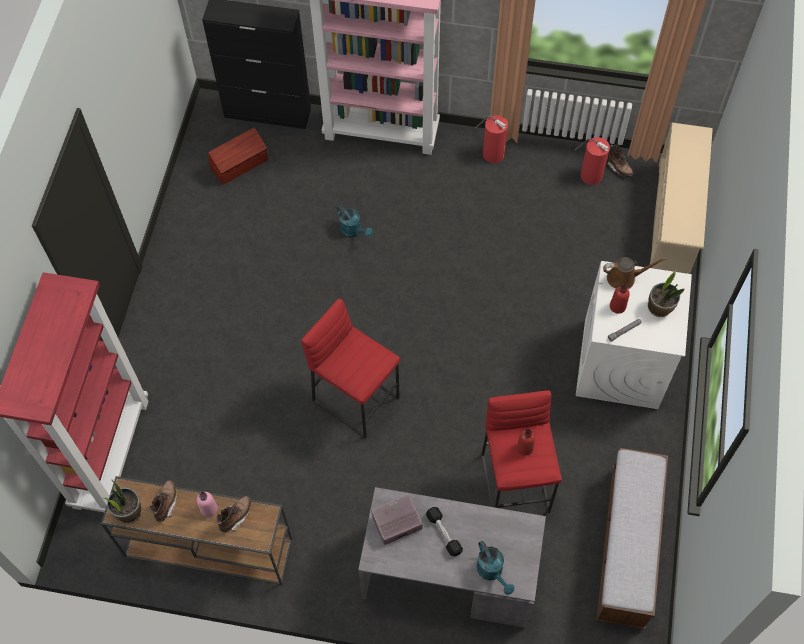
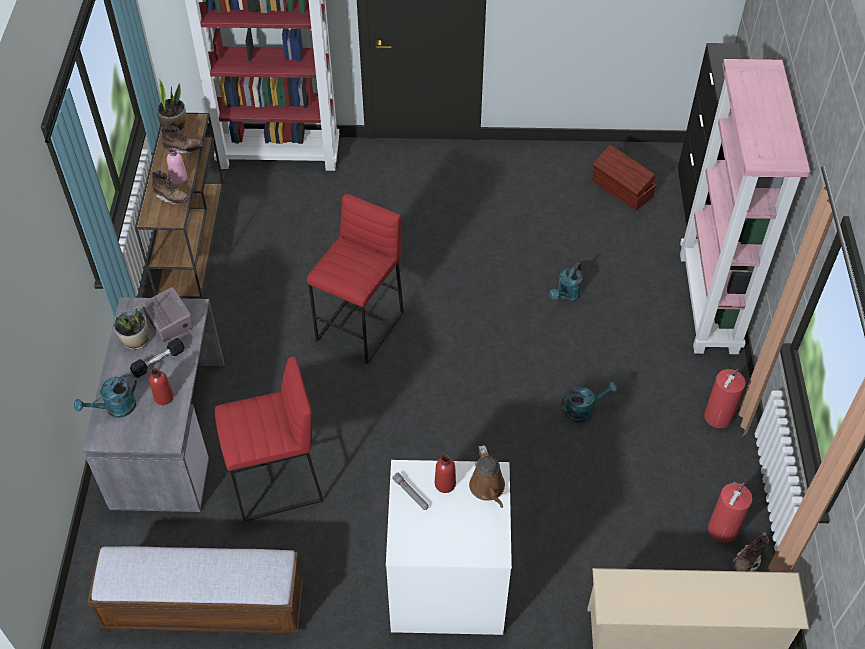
camera: 80 degrees right, 10 degrees down
red bottle [517,429,535,456] -> red bottle moved to [149,368,174,405]
potted plant [648,270,685,317] -> potted plant moved to [113,306,150,350]
none -> turquoise watering can [561,382,617,423]

